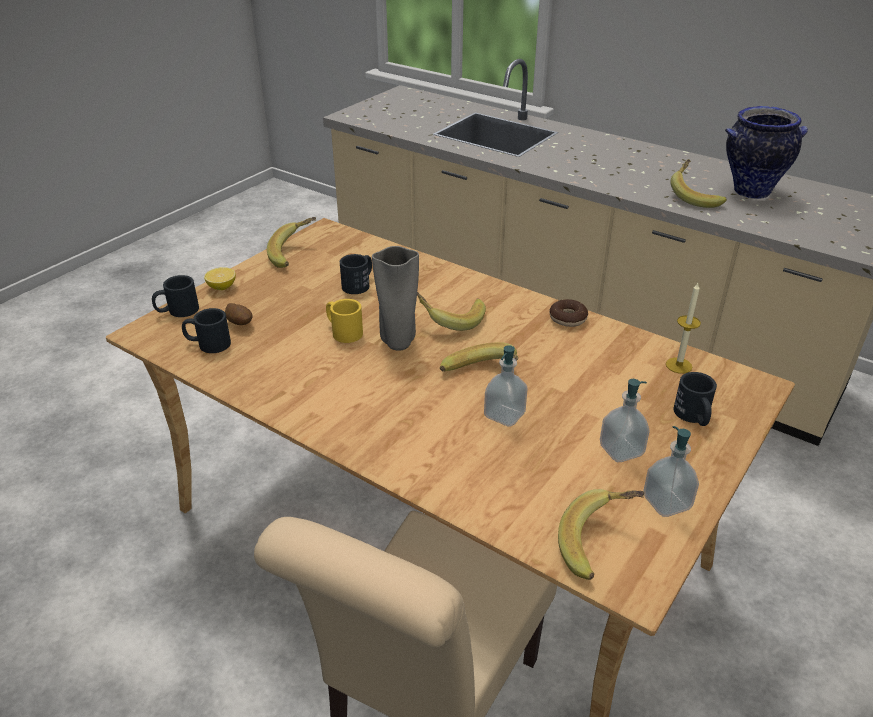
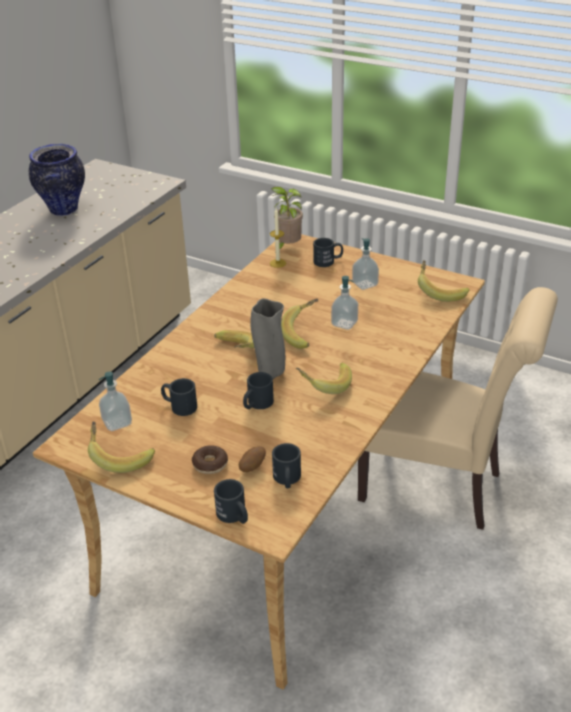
camera: 95 degrees left, 0 degrees up
lemon [204,267,236,290] -> none
yellow mug [326,299,363,343] -> black mug [243,372,274,409]
donut [549,299,588,327] -> donut moved to [192,445,228,474]
soap dispenser [644,426,699,517] -> soap dispenser moved to [99,372,132,431]
banana [670,159,727,208] -> banana moved to [296,363,352,394]
none -> potted plant [271,187,303,253]

